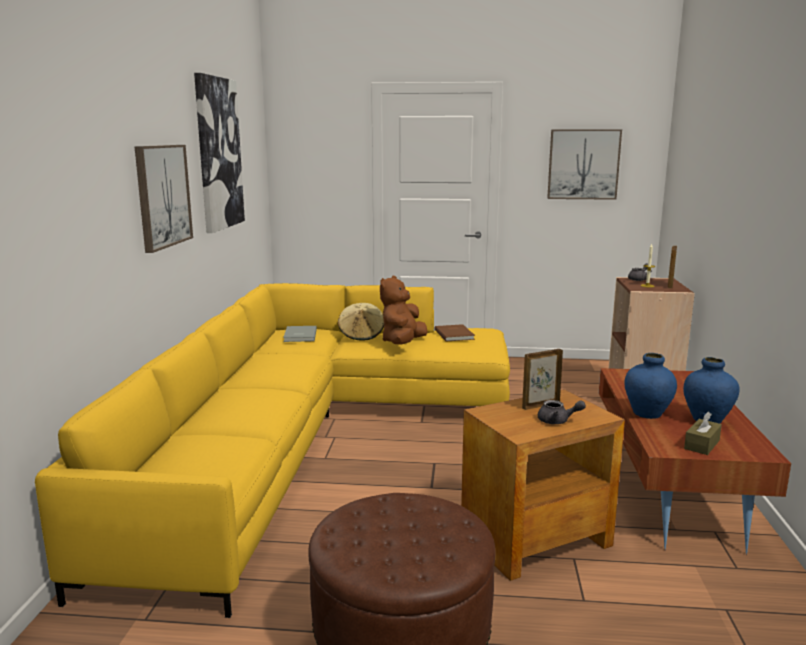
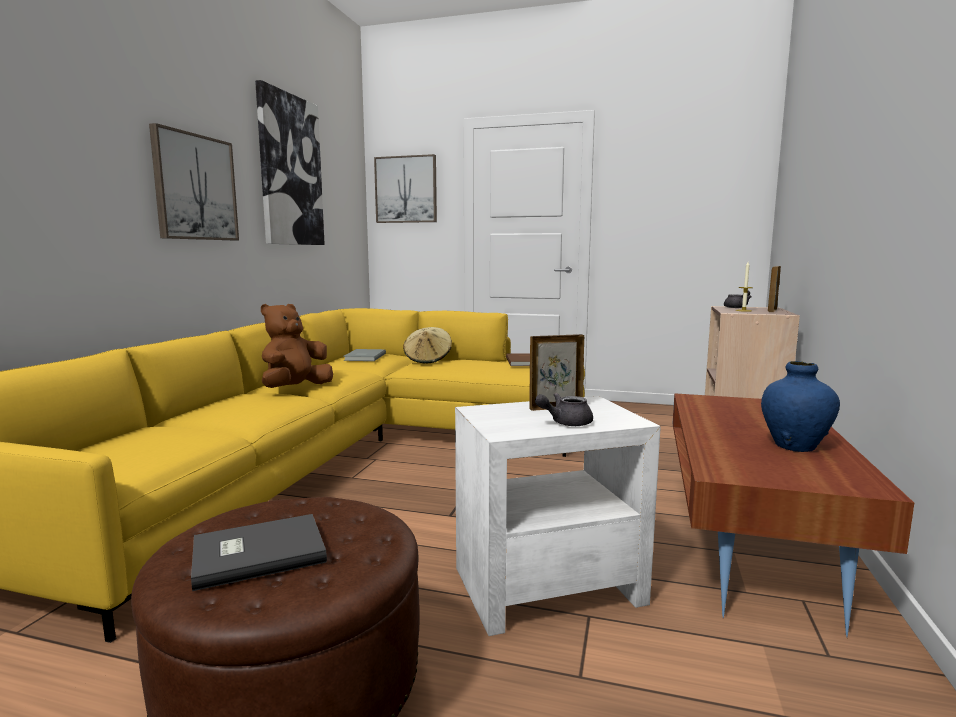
camera: 10 degrees right, 5 degrees down
brown plush toy [380,276,428,345] -> brown plush toy moved to [261,304,333,388]
brown side table [461,389,625,581] -> white side table [455,396,661,636]
grey teapot [538,400,586,424] -> grey teapot turned 135 degrees clockwise [535,393,593,426]
picture [547,129,622,200] -> picture moved to [374,154,437,223]
blue vase [625,353,677,419] -> none
brown tissue box [684,412,722,455] -> none
none -> grey book [191,514,327,591]

